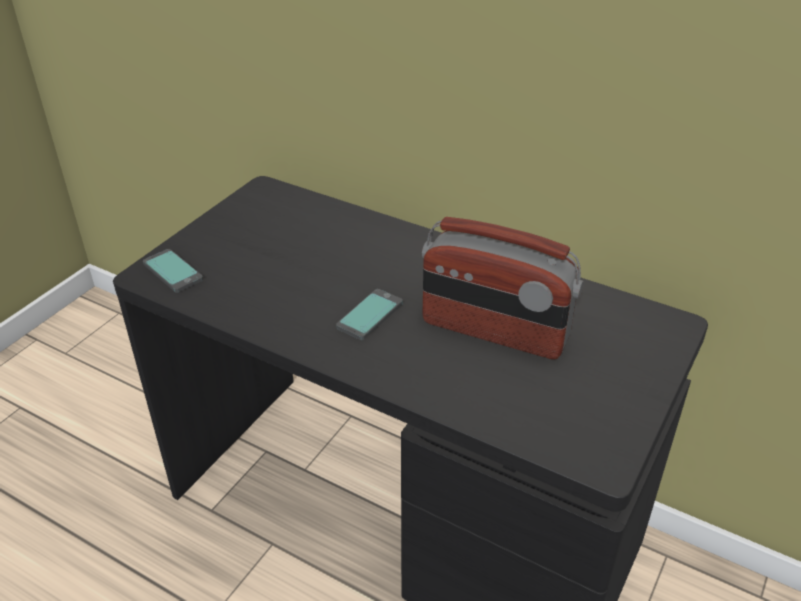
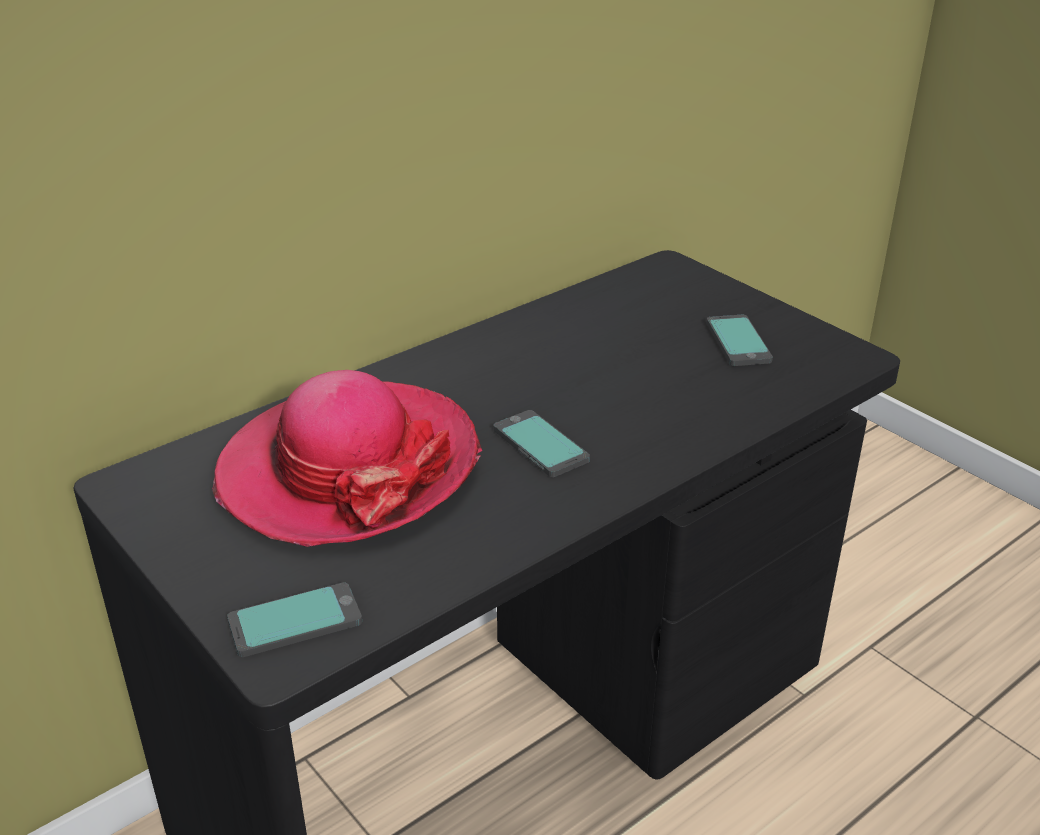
camera: 70 degrees left, 5 degrees down
radio [422,217,584,359] -> none
none -> hat [212,370,482,547]
none -> phone [706,314,773,366]

